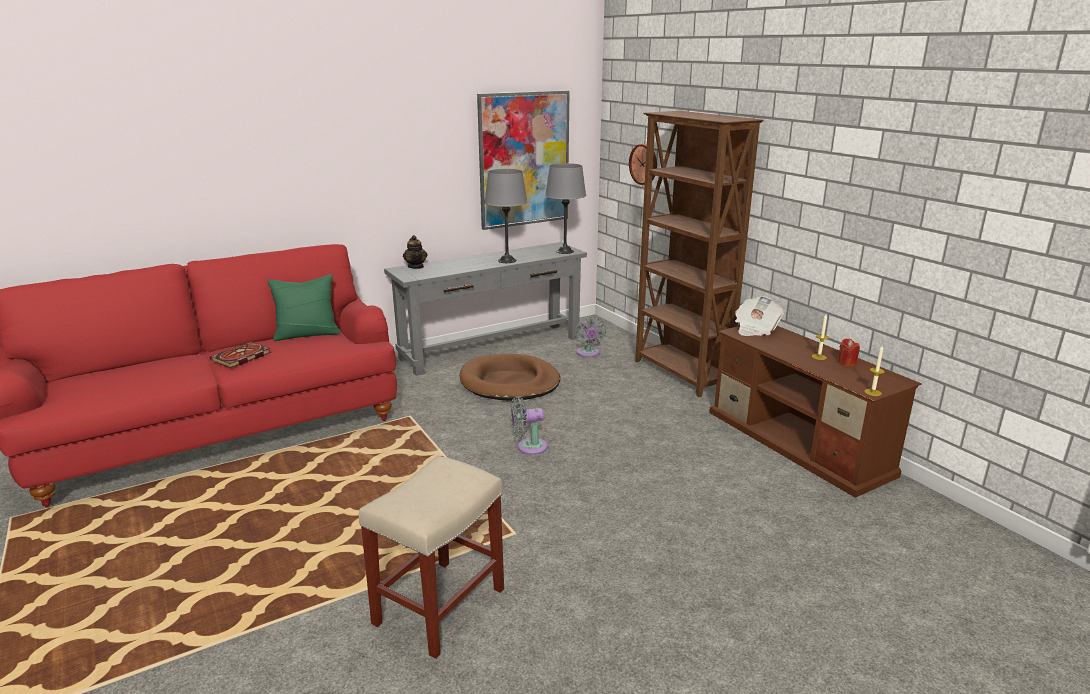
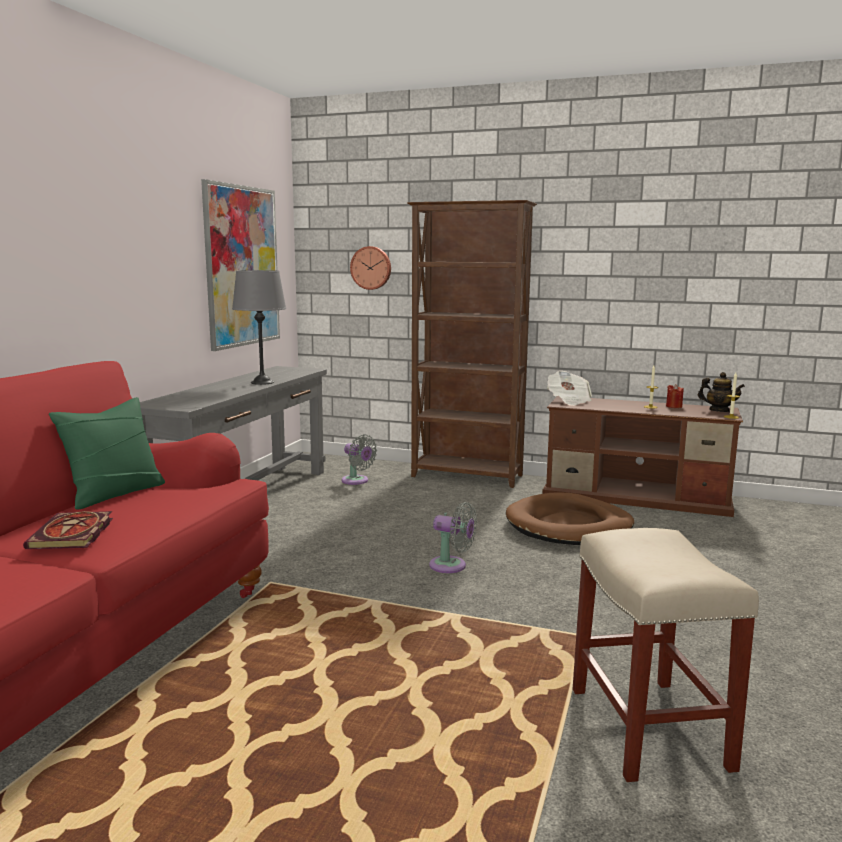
camera: 40 degrees left, 10 degrees down
teapot [403,235,427,269] -> teapot moved to [698,372,745,412]
brown dog bed [460,354,560,401] -> brown dog bed moved to [506,492,634,545]
grey fan [511,397,547,455] -> grey fan turned 105 degrees counterclockwise [429,502,477,573]
grey table lamp [545,163,586,254] -> none

